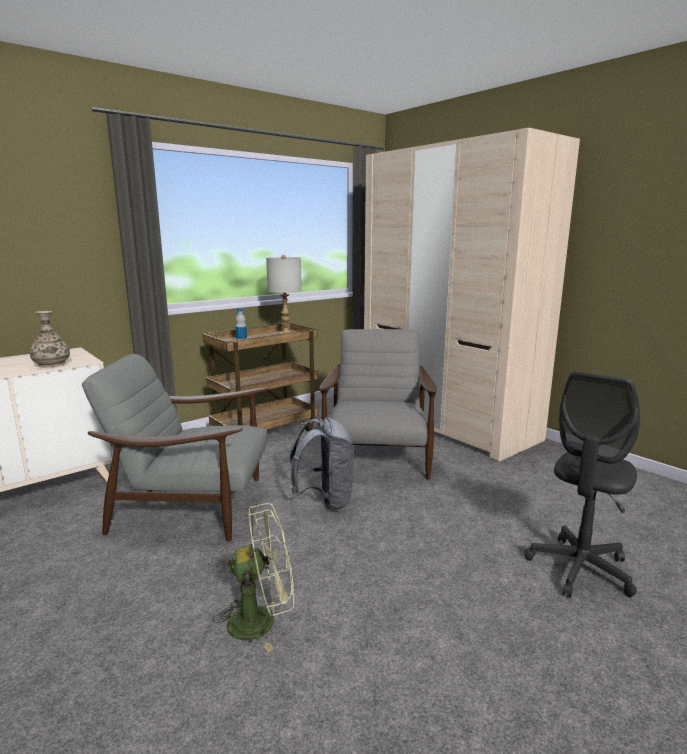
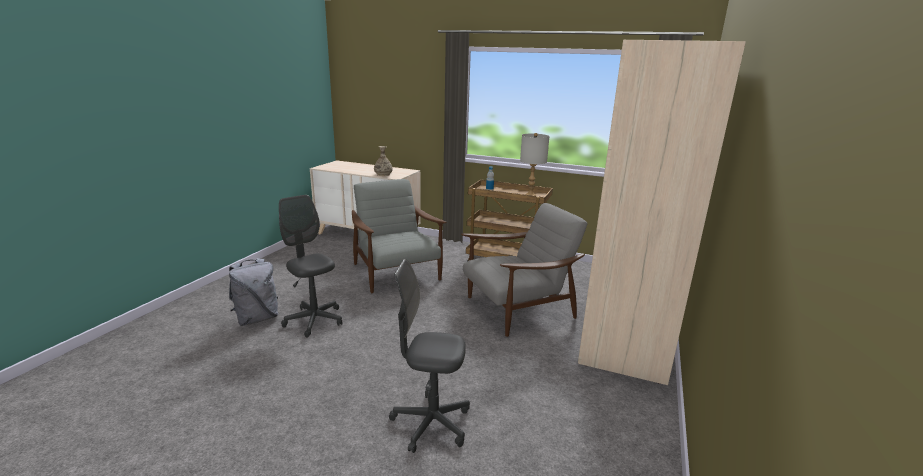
camera: 60 degrees right, 5 degrees up
green fan [213,503,294,652] -> grey office chair [279,195,343,338]
grey backpack [290,417,354,511] -> grey backpack moved to [229,258,279,326]

